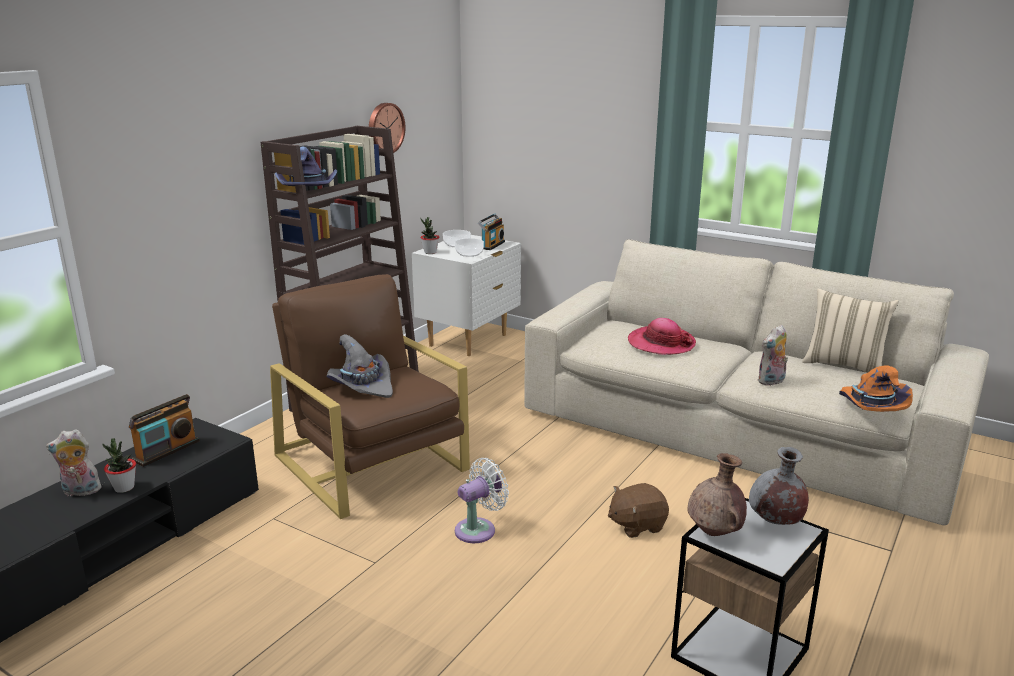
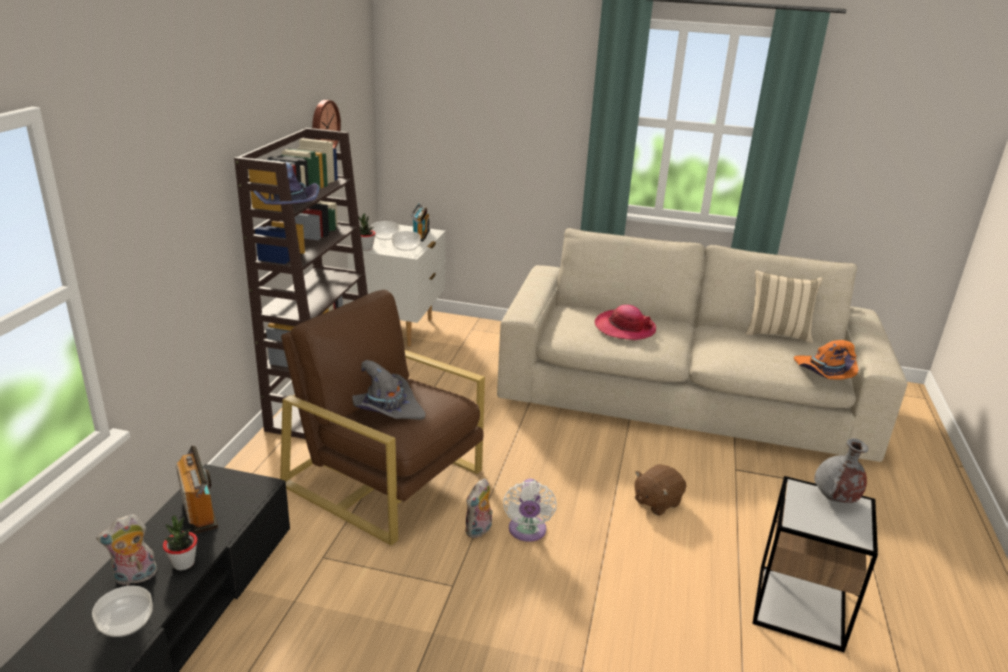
camera: 20 degrees left, 5 degrees up
radio [129,394,200,467] -> radio turned 45 degrees counterclockwise [176,446,218,534]
white fan [455,458,509,543] -> white fan turned 150 degrees clockwise [503,479,557,542]
brown vase [688,453,747,536] -> none
plush toy [758,325,788,386] -> plush toy moved to [465,478,493,538]
none -> bowl [92,586,153,637]

